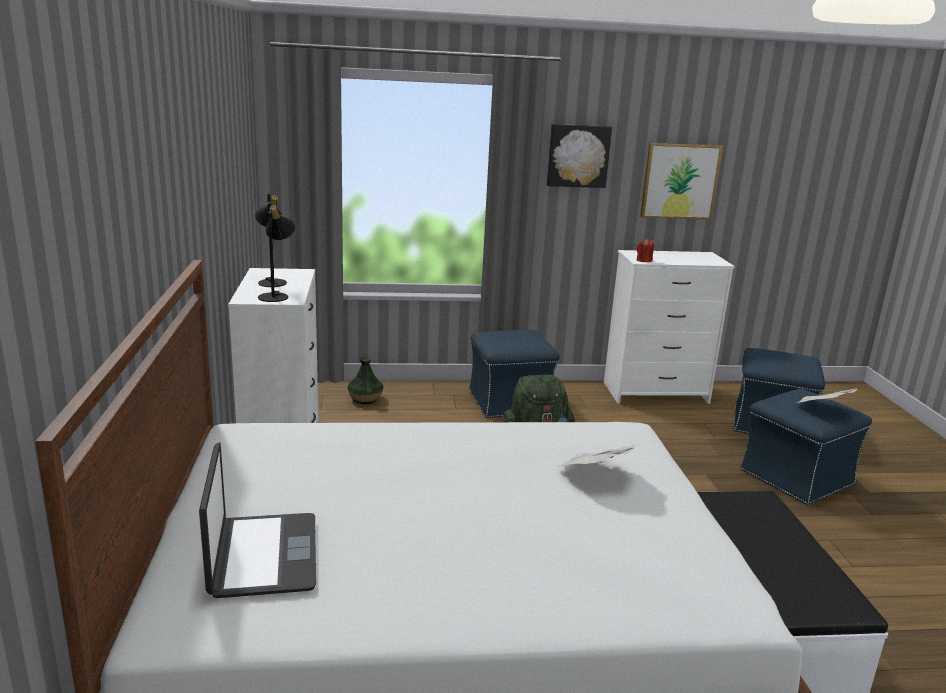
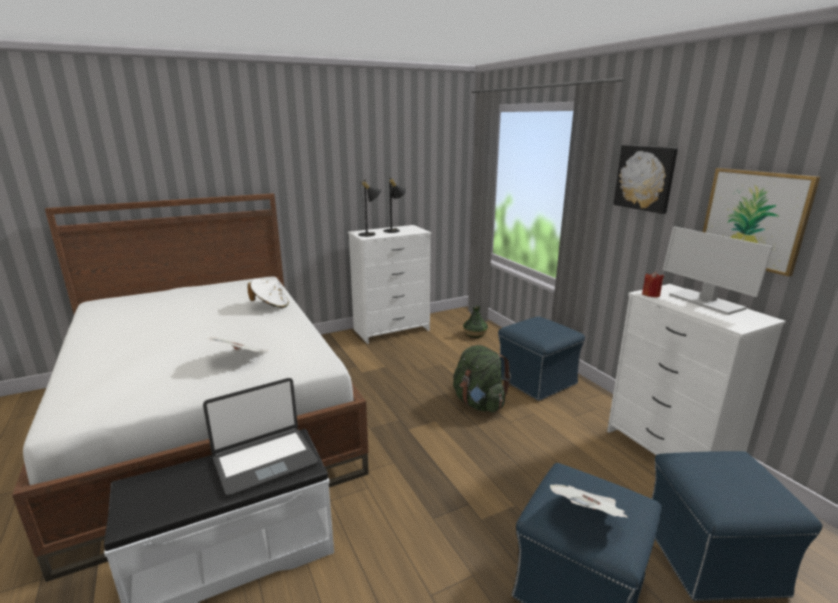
camera: 70 degrees right, 0 degrees up
laptop [199,442,316,598] -> laptop moved to [203,378,318,497]
none -> white hat [247,279,289,308]
none -> monitor [663,226,773,315]

